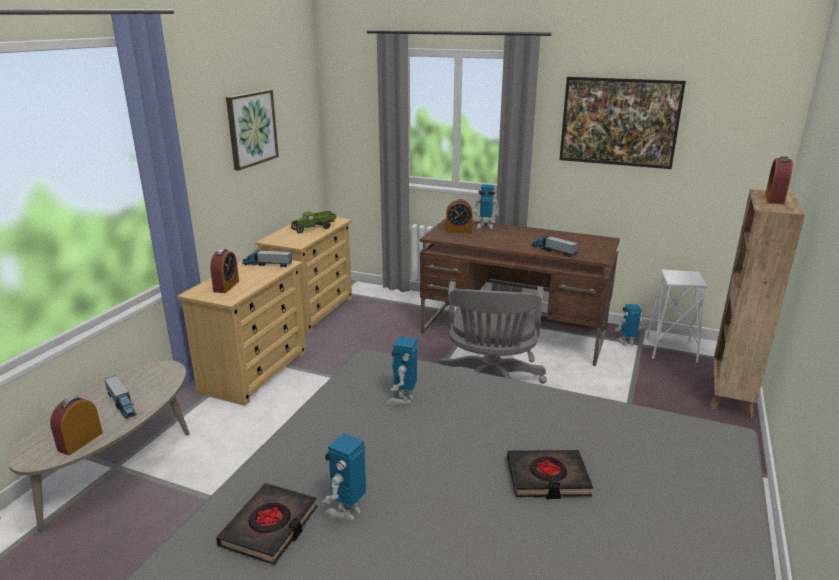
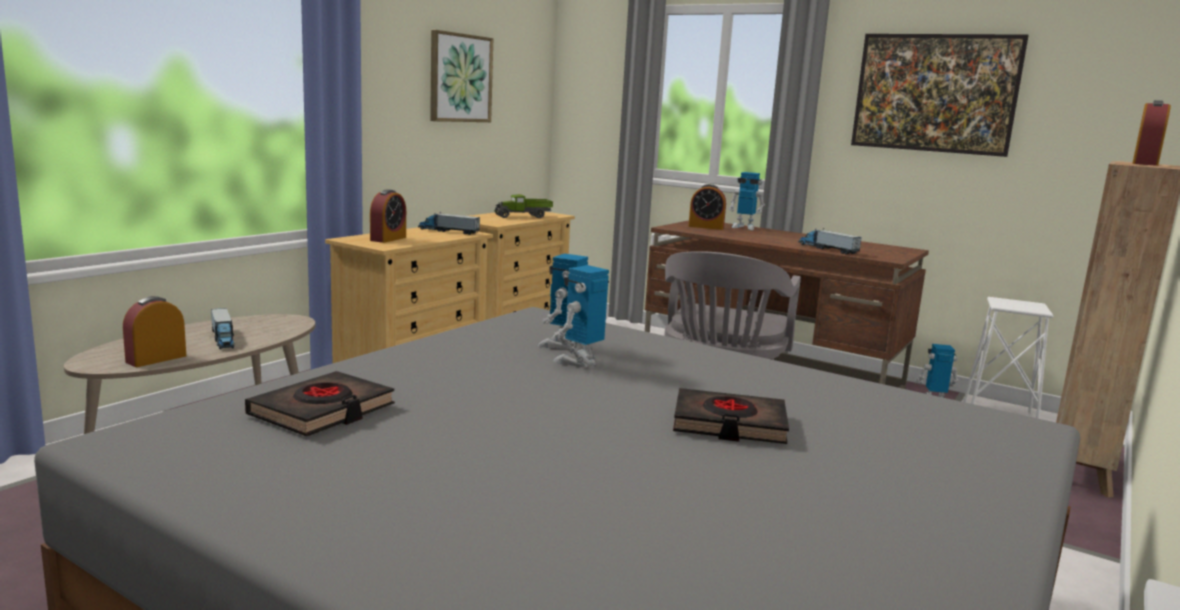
camera: 10 degrees right, 10 degrees down
toy robot [322,433,366,520] -> toy robot moved to [553,265,609,368]

